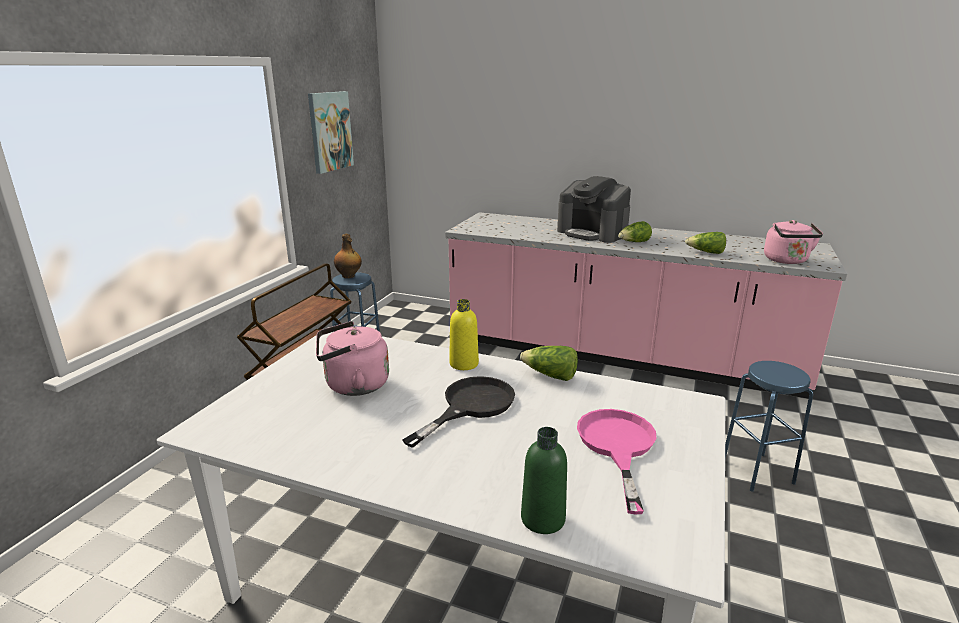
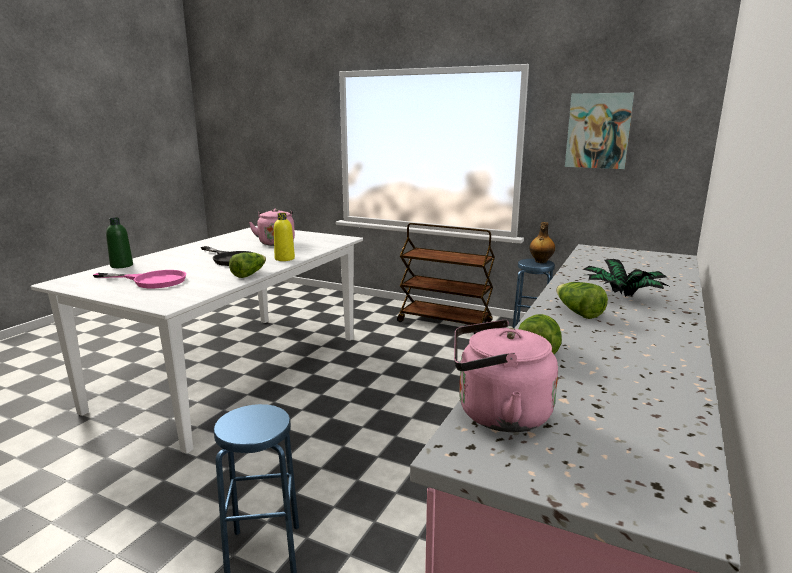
camera: 95 degrees right, 5 degrees down
coffee machine [557,176,631,243] -> potted plant [582,259,668,297]

